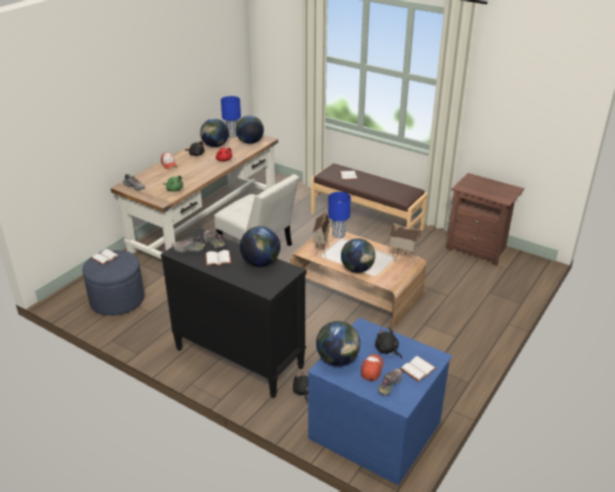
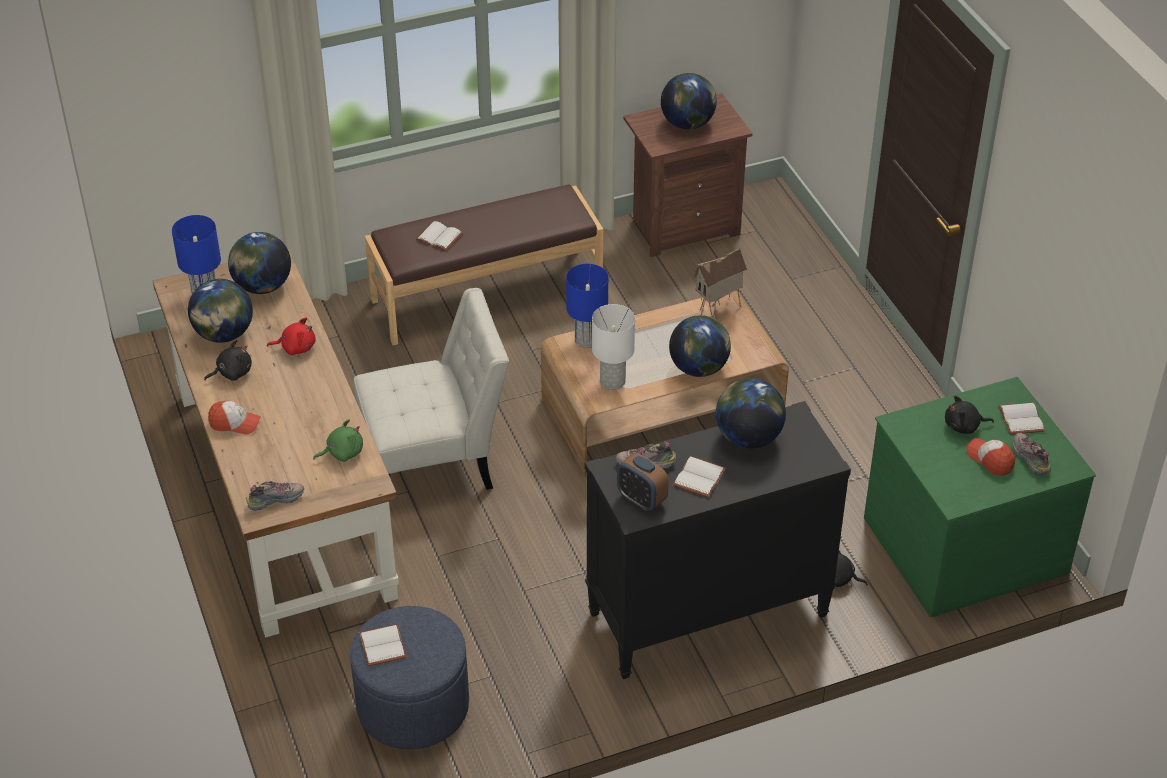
camera: 55 degrees left, 10 degrees up
shoe [172,236,205,252] -> alarm clock [617,453,669,511]
blue dresser [308,318,452,485] -> green dresser [864,377,1096,617]
toy house [313,212,330,258] -> white table lamp [592,304,635,390]
globe [316,321,360,366] -> globe moved to [661,73,717,129]

